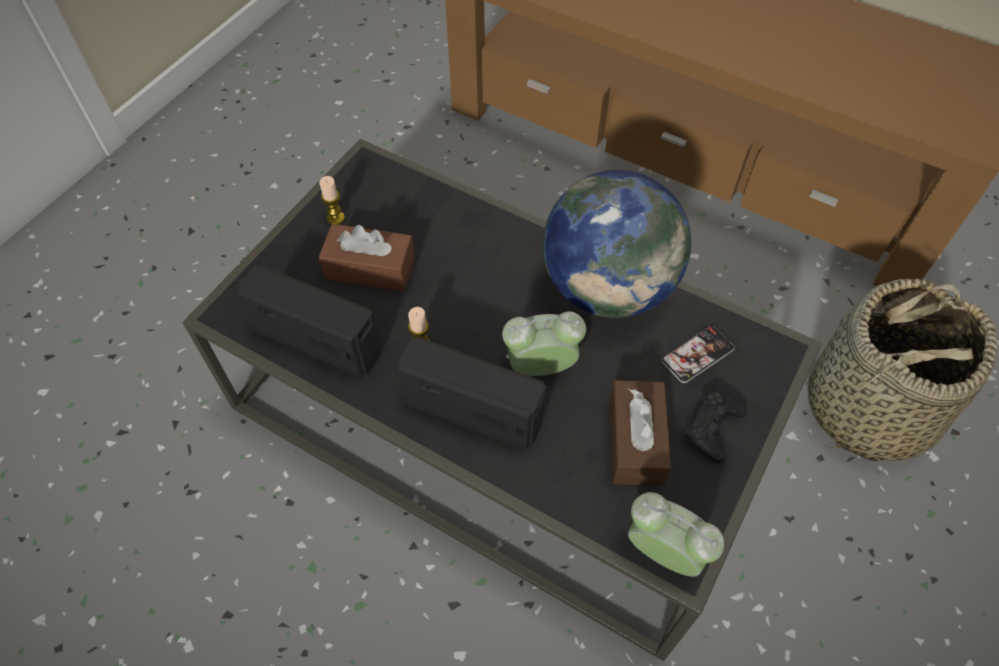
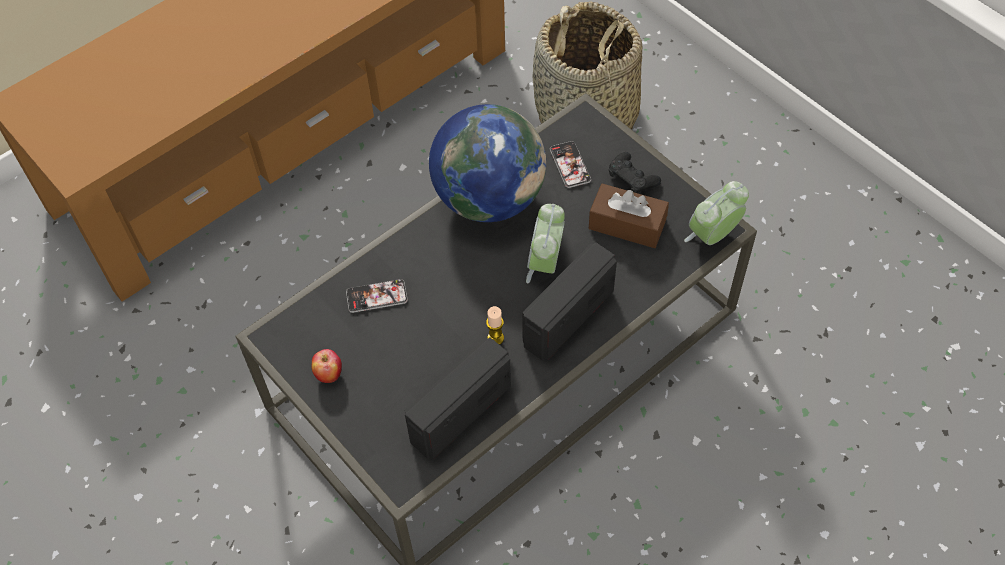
camera: 70 degrees left, 0 degrees up
candle [319,176,345,224] -> apple [311,349,342,383]
brown tissue box [319,224,415,292] -> none
none -> phone [346,279,408,313]

